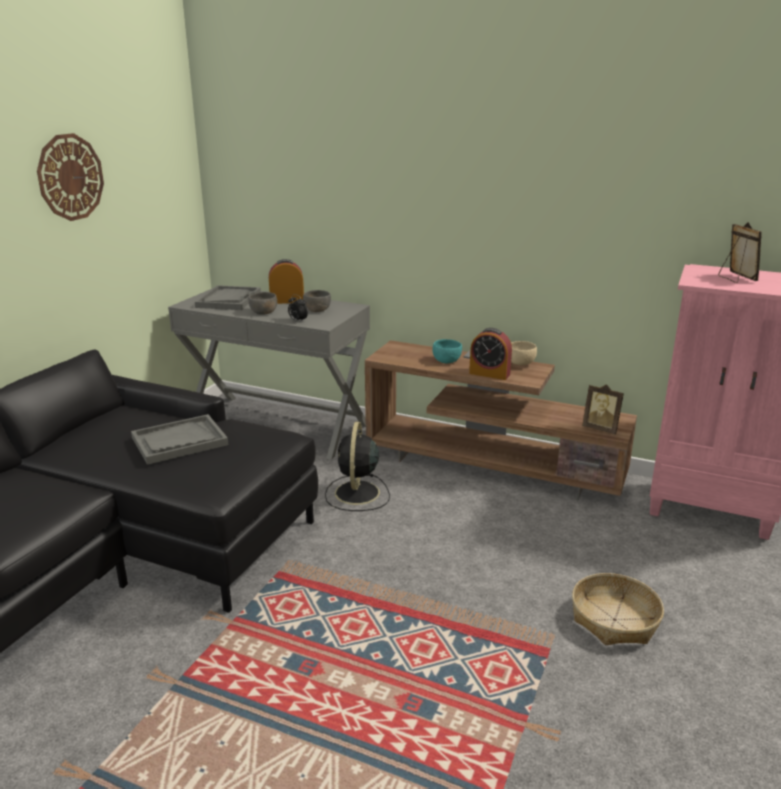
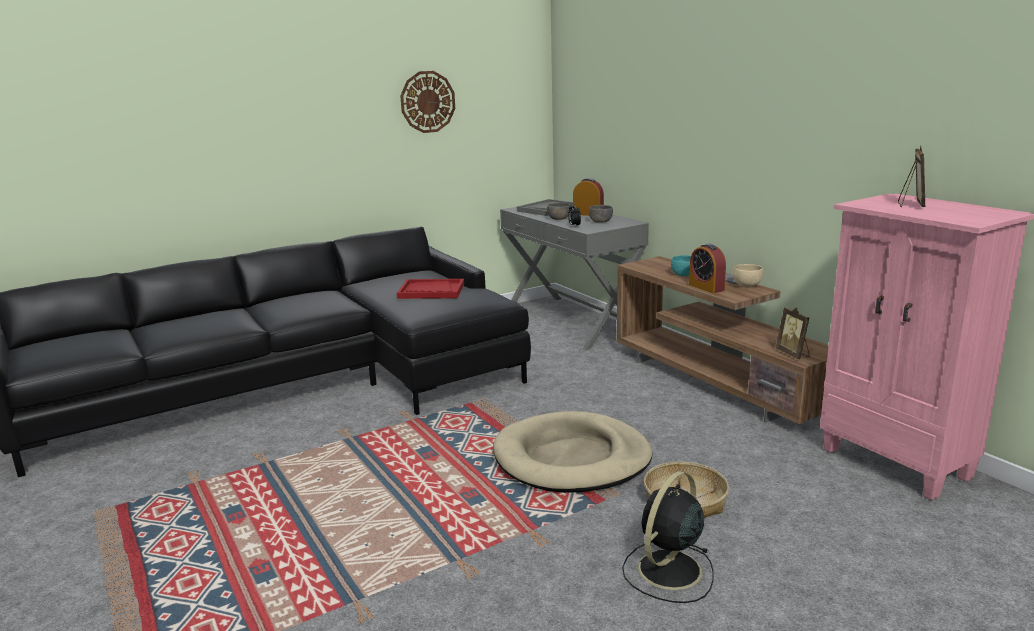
camera: 35 degrees right, 5 degrees down
grey tray [131,414,228,465] -> red tray [397,279,464,299]
black fan [325,422,390,511] -> black fan moved to [622,471,714,603]
none -> beige dog bed [493,411,652,493]

